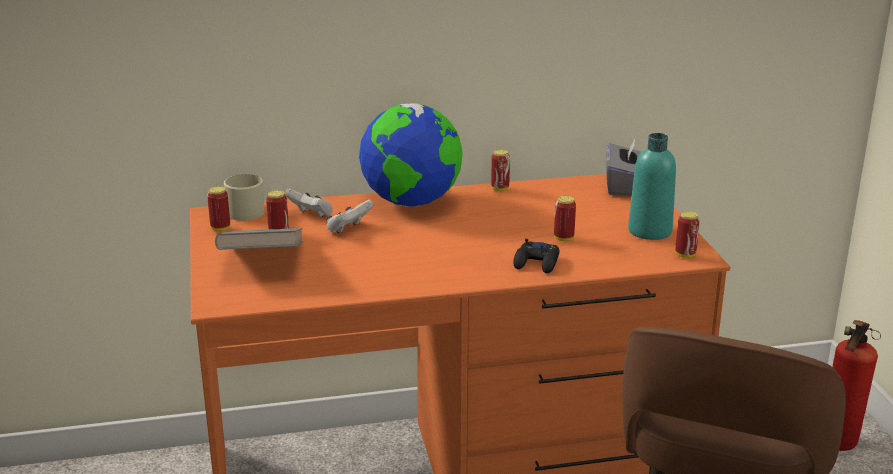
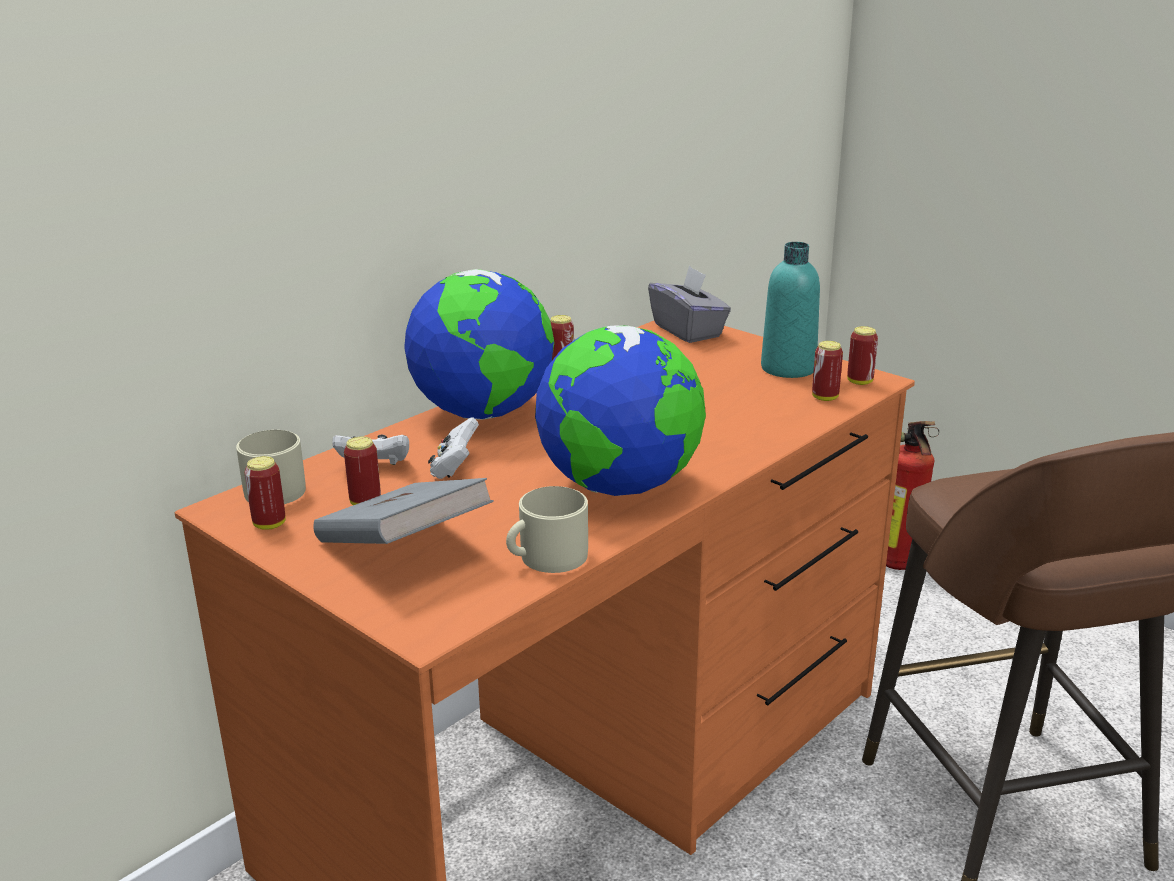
camera: 35 degrees left, 0 degrees up
black game controller [513,239,559,274] -> none
can [554,196,576,241] -> can moved to [812,341,843,401]
none -> beige mug [506,486,588,573]
none -> globe [535,325,706,496]

